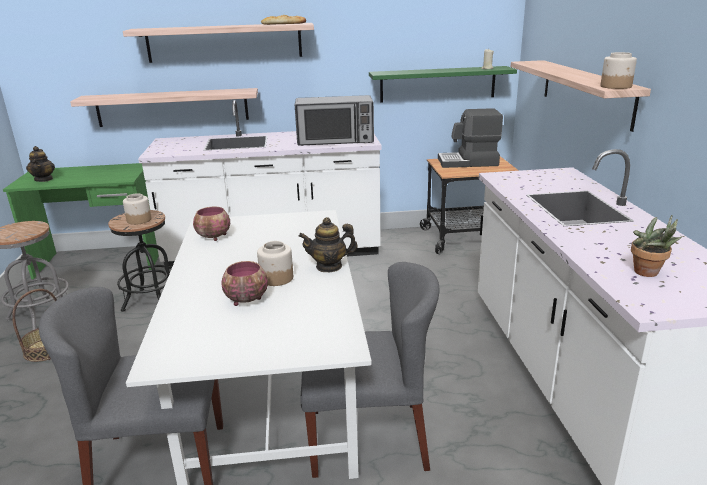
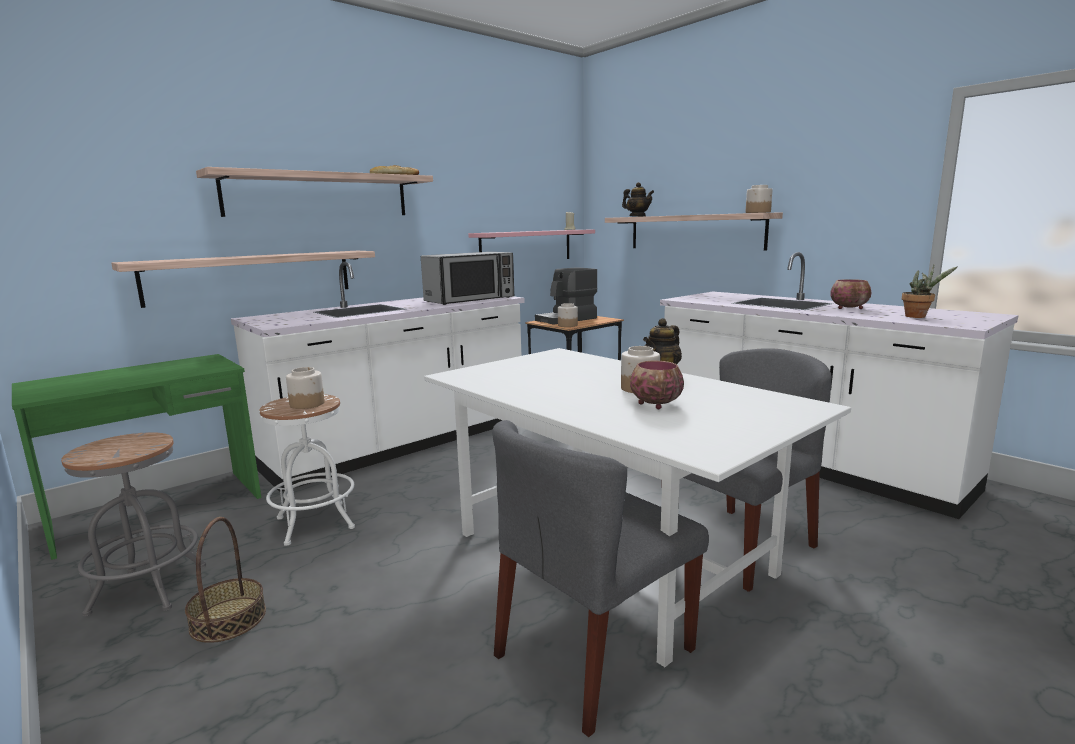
camera: 35 degrees left, 10 degrees down
teapot [26,146,55,182] -> teapot moved to [622,182,654,217]
black stool [108,210,172,312] -> white stool [259,394,355,546]
bowl [193,207,230,241] -> bowl moved to [830,279,871,309]
green shelf [369,66,517,103] -> pink shelf [468,230,595,259]
none -> jar [558,303,578,327]

